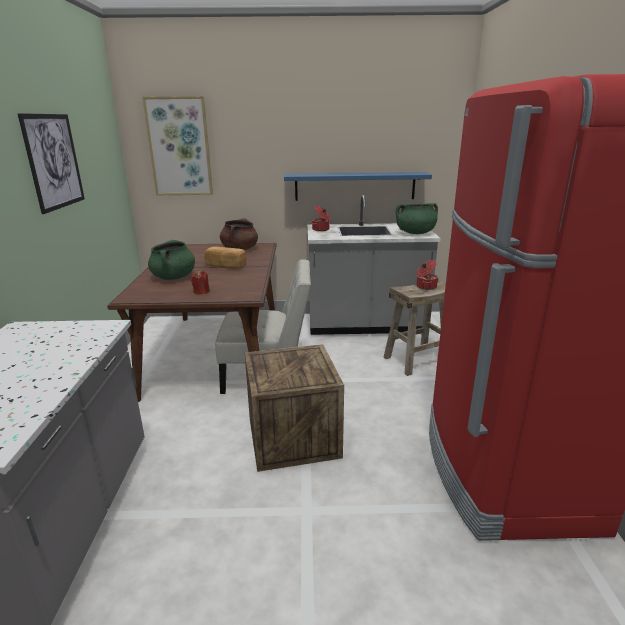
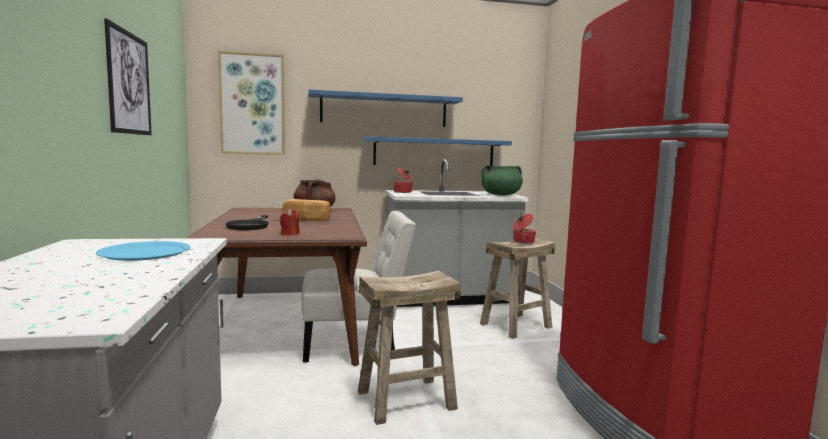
camera: 10 degrees left, 15 degrees down
green cooking pot [148,240,195,280] -> black frying pan [225,215,269,230]
crate [245,344,344,472] -> beige stool [358,271,461,425]
none -> blue plate [96,241,191,261]
none -> blue shelf [308,89,463,127]

